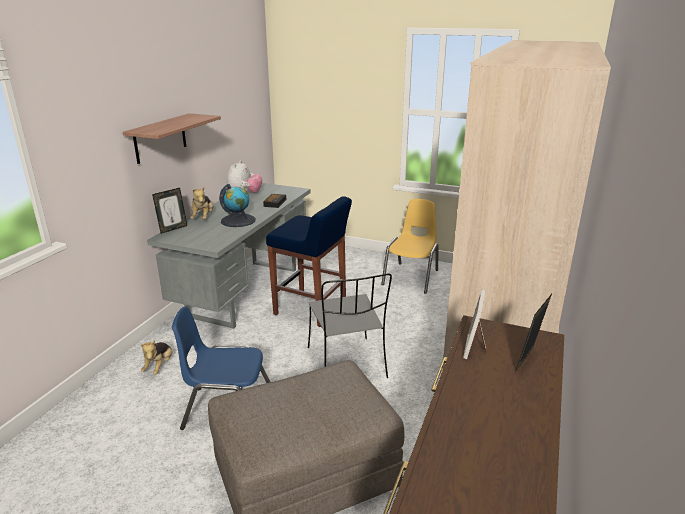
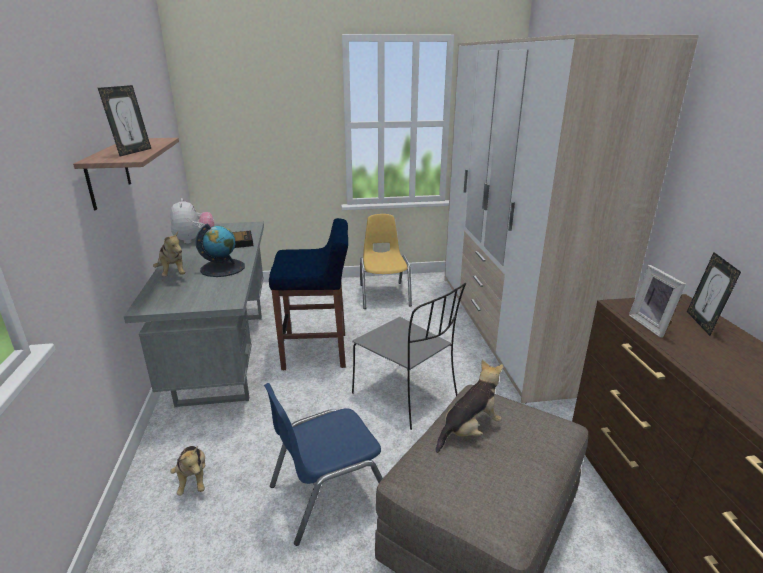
camera: 30 degrees left, 0 degrees up
picture frame [152,188,187,234] -> picture frame moved to [98,85,151,156]
none -> plush toy [436,360,503,453]

